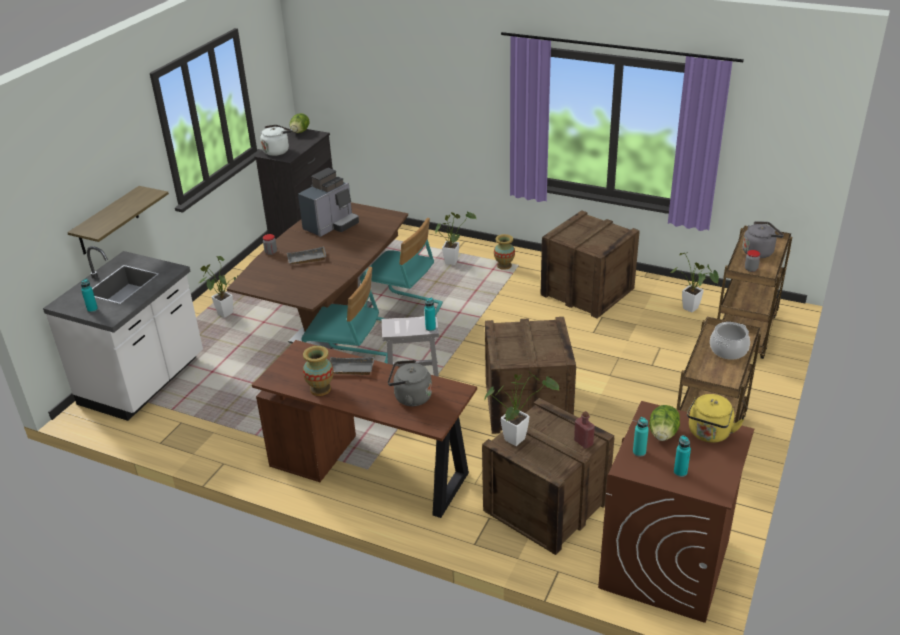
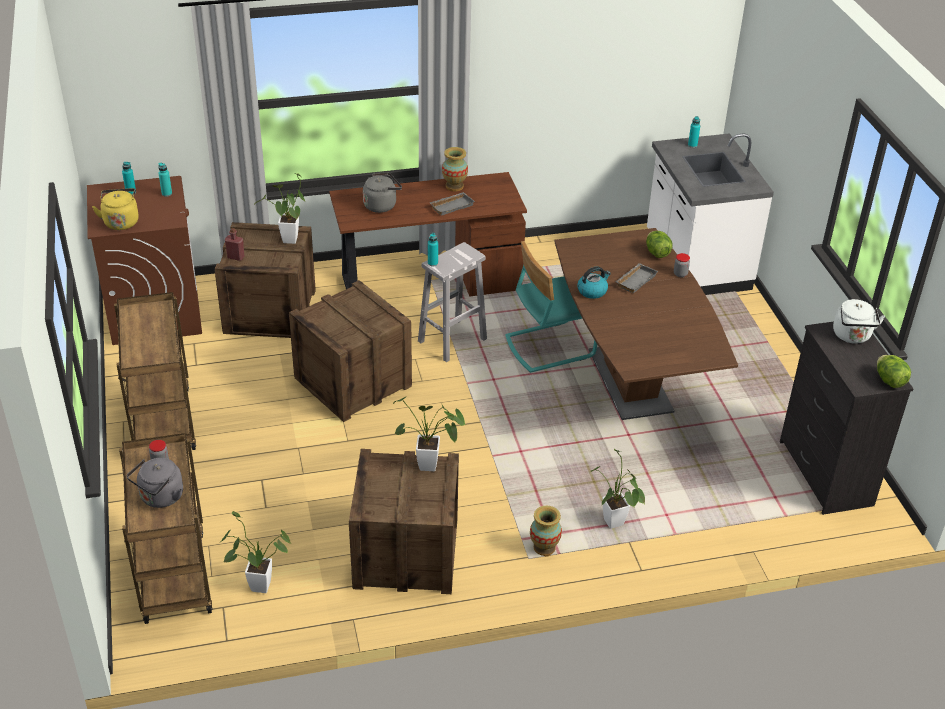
camera: 140 degrees right, 5 degrees up
shelf [67,186,169,255] -> none
potted plant [199,256,239,318] -> potted plant moved to [393,397,466,471]
coffee machine [298,168,359,237] -> none
turquoise chair [360,218,443,321] -> none
lettuce [649,405,680,441] -> lettuce moved to [646,231,673,258]
cooking pot [710,322,750,360] -> none
none -> kettle [577,267,611,299]

